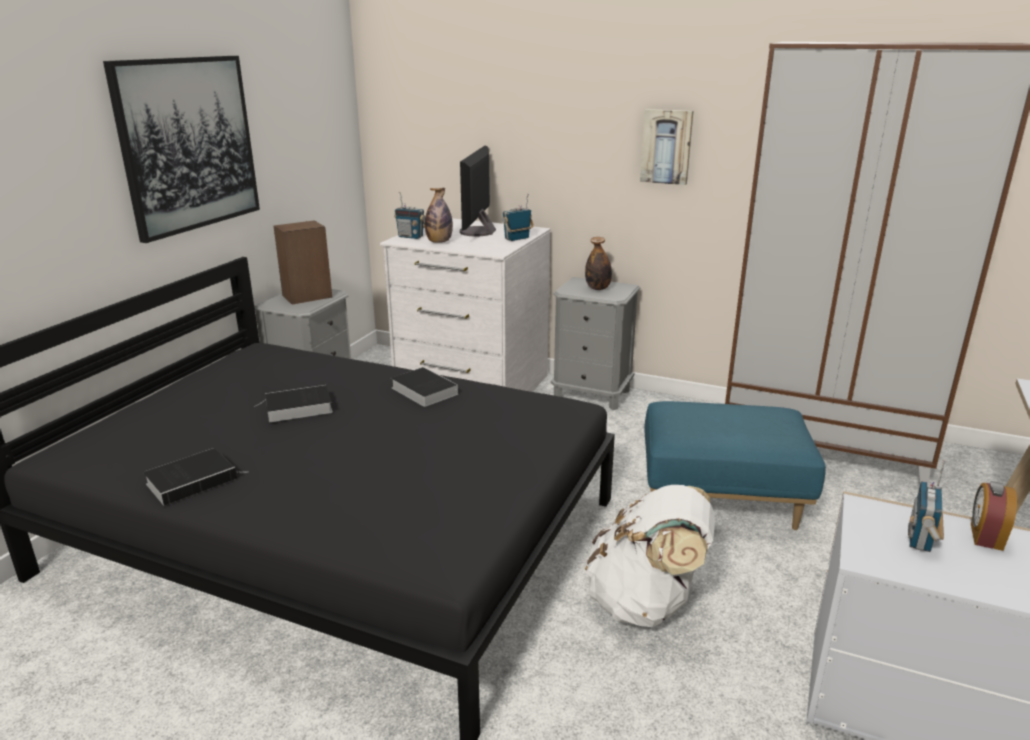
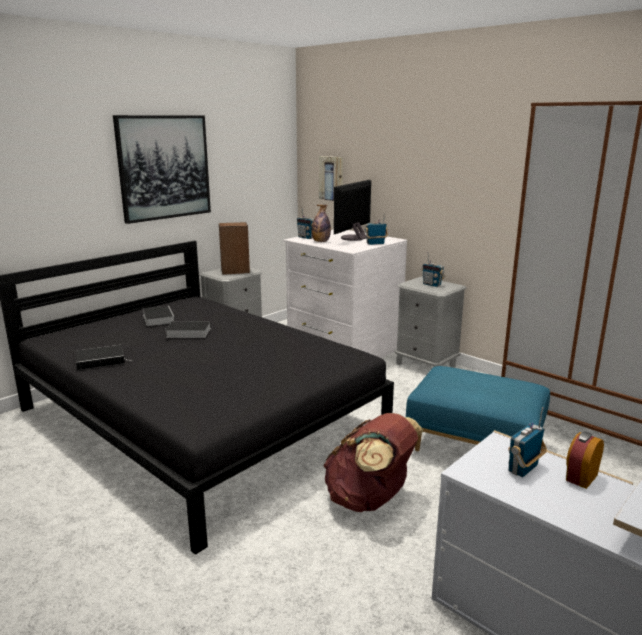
camera: 20 degrees right, 5 degrees down
book [391,367,459,407] -> book moved to [143,306,174,326]
bottle [585,237,612,290] -> radio [422,252,445,287]
white backpack [585,485,715,627] -> brown backpack [323,413,423,512]
picture [640,109,693,185] -> picture moved to [319,156,343,201]

